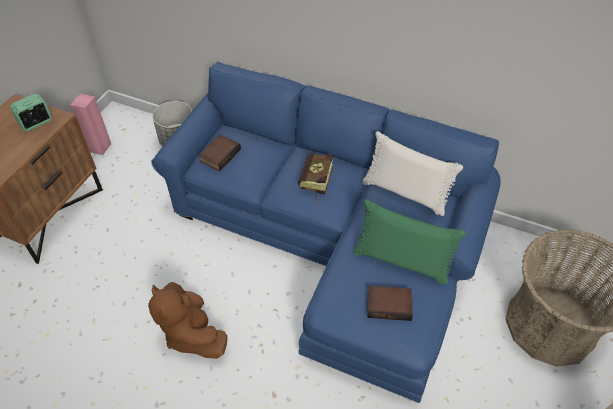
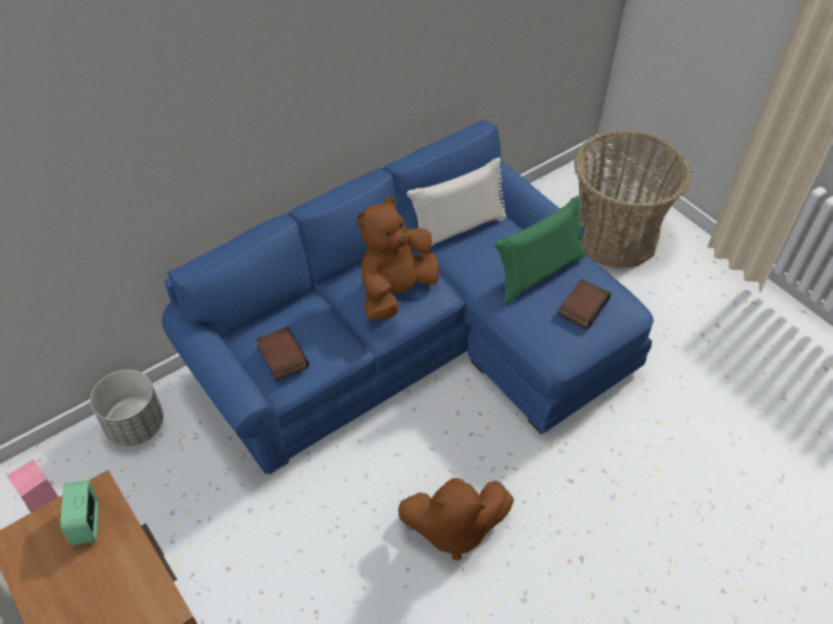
camera: 60 degrees left, 0 degrees up
book [298,154,333,204] -> brown plush toy [357,197,440,321]

